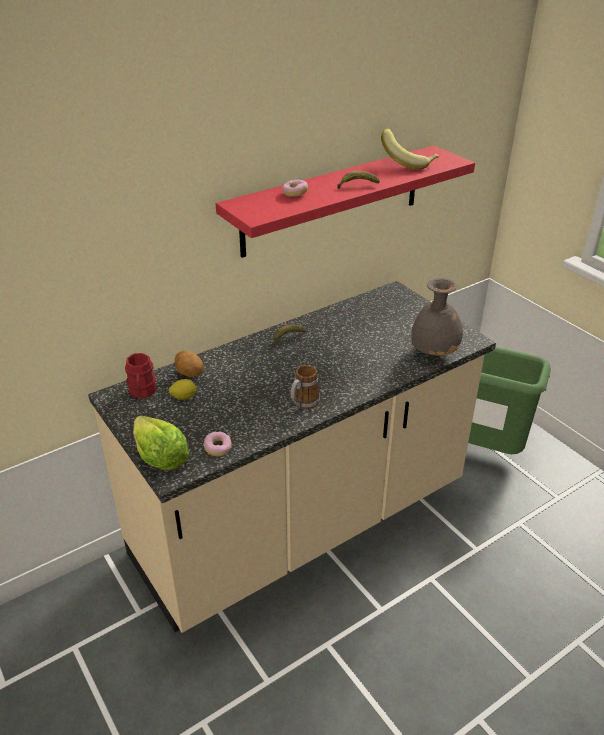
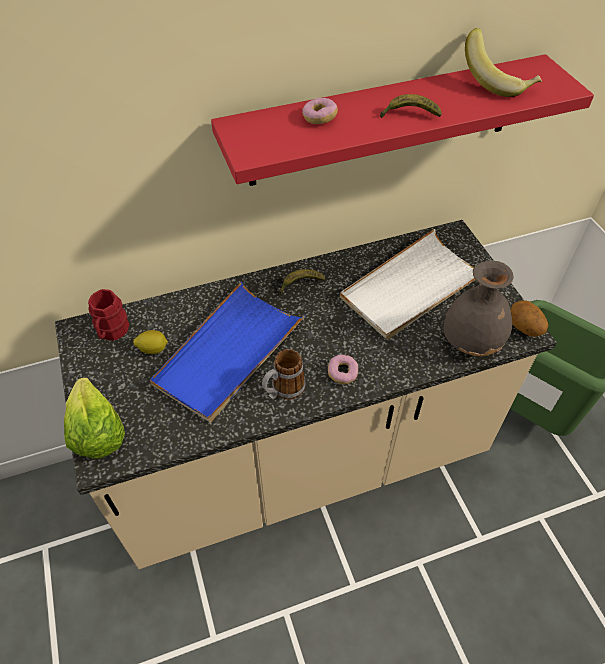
camera: 15 degrees right, 15 degrees up
potato [175,350,204,377] -> potato moved to [511,300,548,337]
donut [204,432,232,456] -> donut moved to [328,354,358,384]
none -> blue tray [150,282,306,422]
none -> white tray [340,229,475,340]

